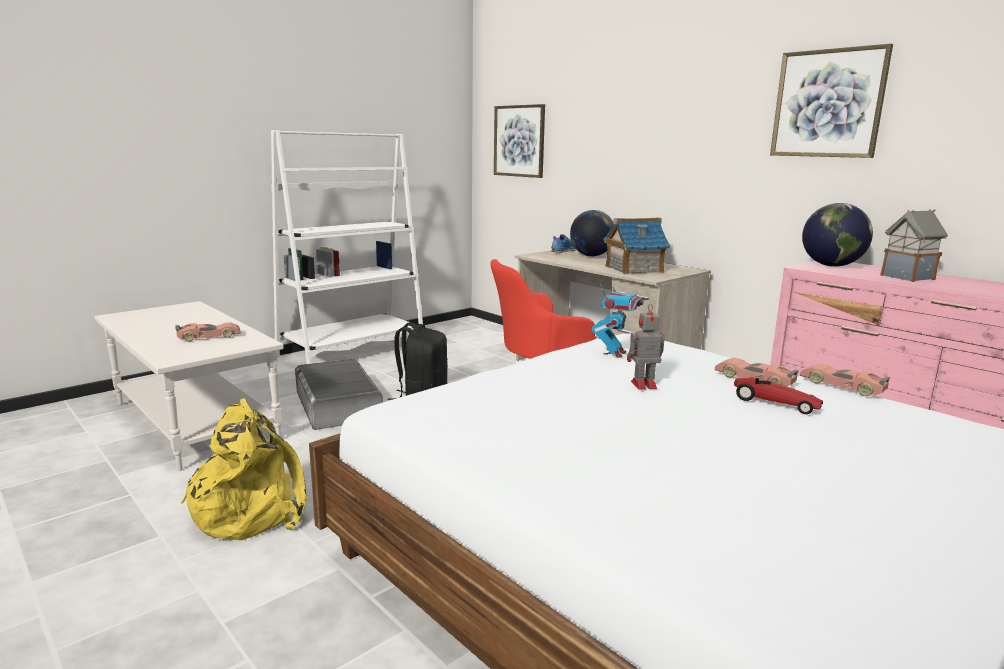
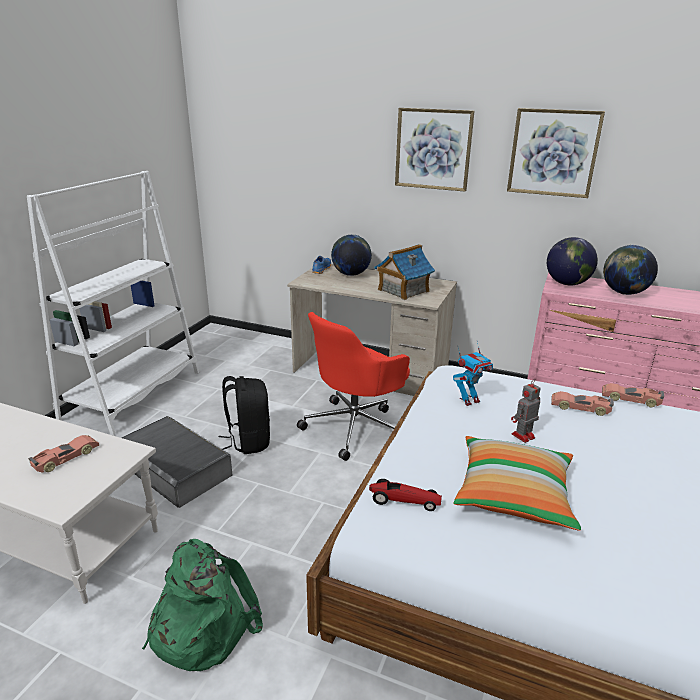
camera: 25 degrees left, 10 degrees up
yellow backpack [181,398,307,540] -> green backpack [142,539,263,671]
picture [494,104,545,178] -> picture moved to [395,108,474,192]
toy robot [592,278,643,358] -> toy robot turned 60 degrees clockwise [453,342,493,406]
toy car [734,377,823,414] -> toy car moved to [369,479,442,511]
toy house [880,209,948,282] -> globe [603,245,658,295]
none -> pillow [454,436,581,531]

